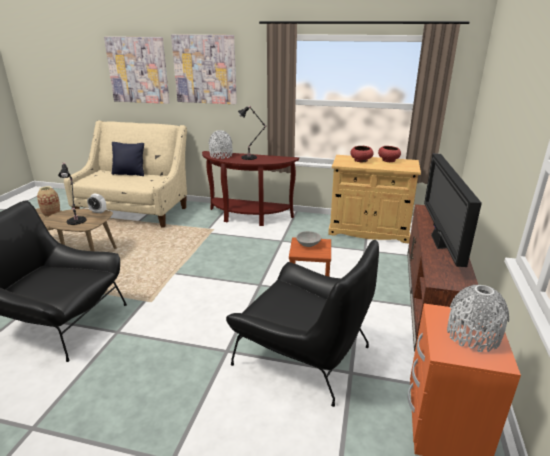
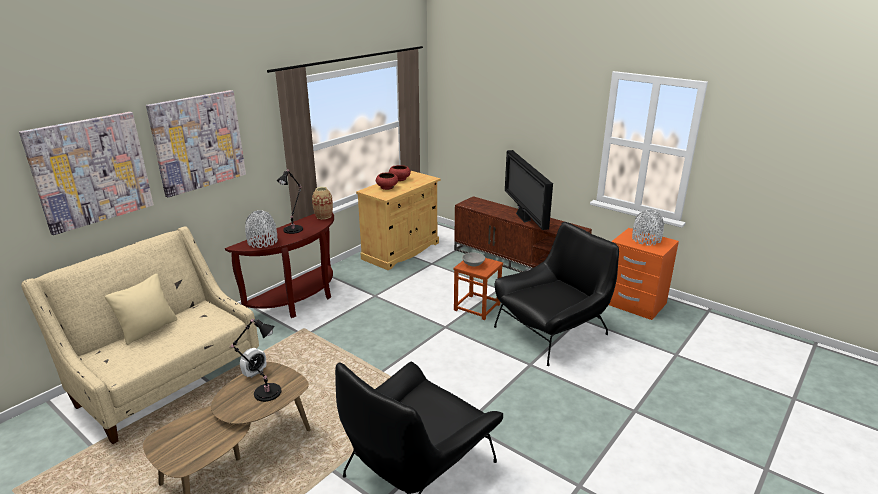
camera: 65 degrees left, 0 degrees up
vase [37,186,60,217] -> vase moved to [312,187,333,219]
black pillow [111,142,144,176] -> beige pillow [105,274,177,345]
television [424,153,482,267] -> television turned 45 degrees clockwise [505,150,553,230]

